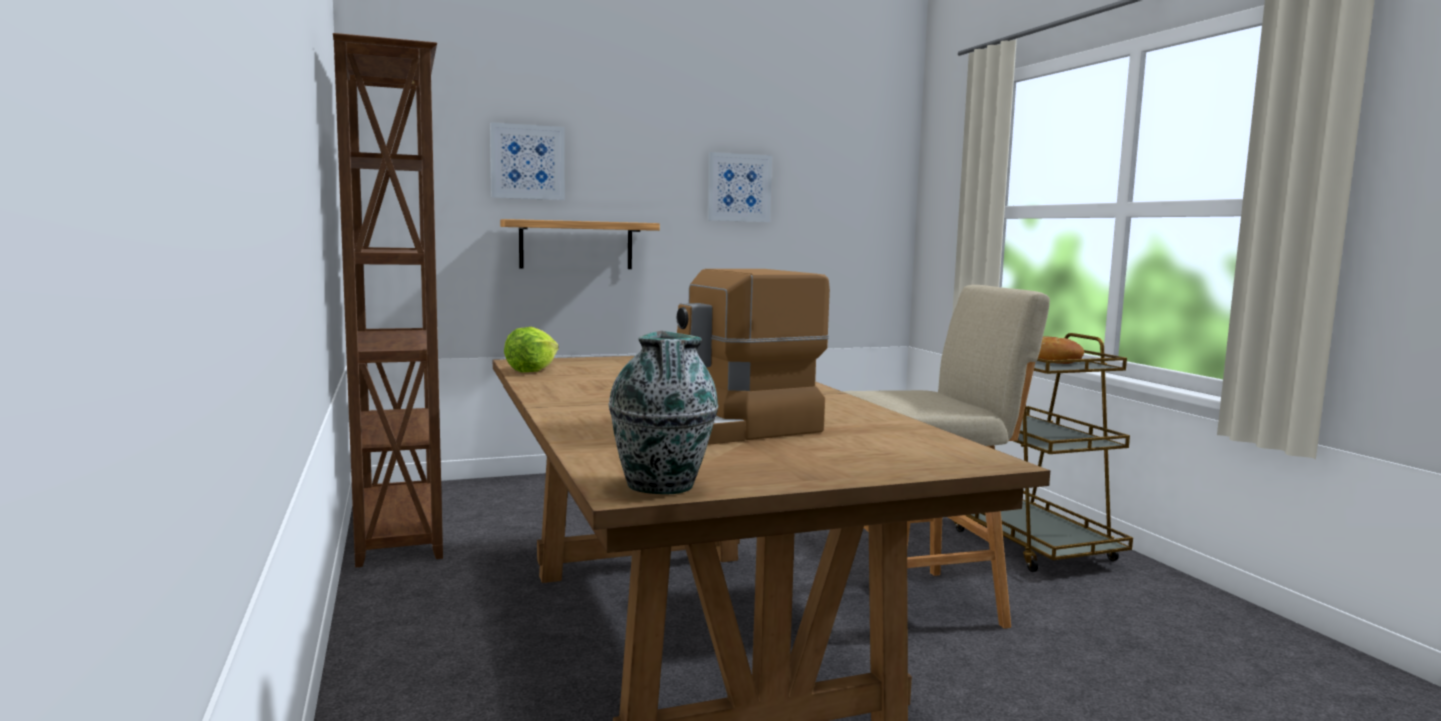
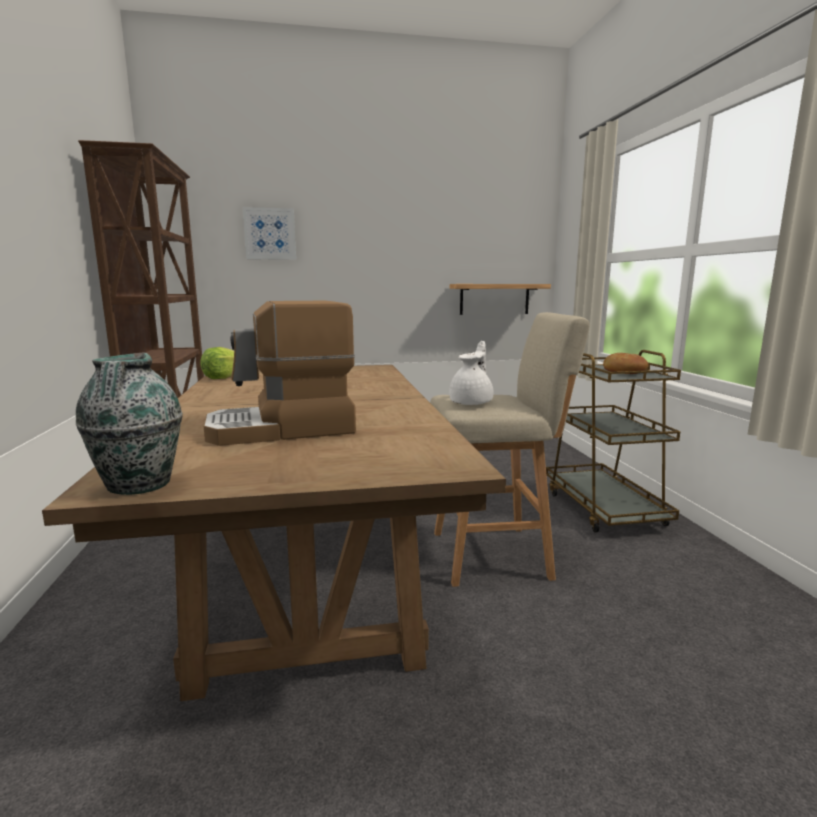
camera: 10 degrees right, 5 degrees up
shelf [500,219,660,269] -> shelf moved to [450,284,551,315]
picture [707,152,772,222] -> none
none -> white teapot [449,341,494,405]

